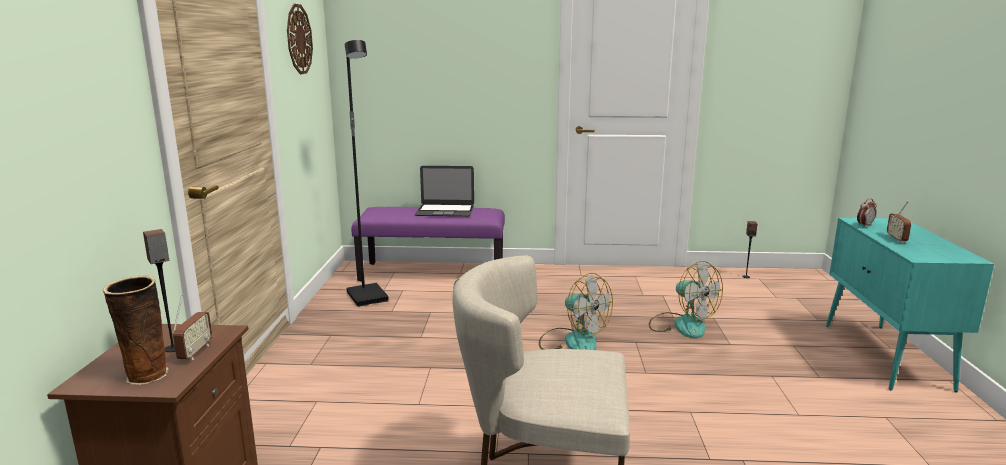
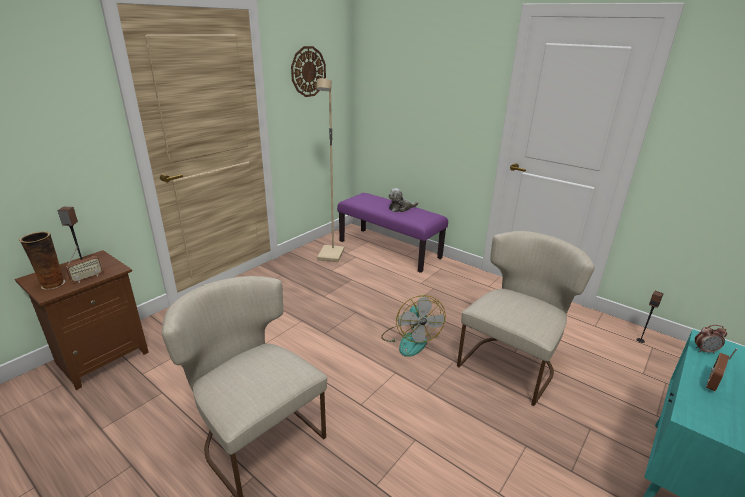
camera: 35 degrees right, 10 degrees up
black floor lamp [345,40,389,307] -> beige floor lamp [316,78,344,262]
laptop [415,166,474,217] -> plush toy [388,188,418,212]
fan [649,261,723,338] -> beige chair [457,231,595,406]

